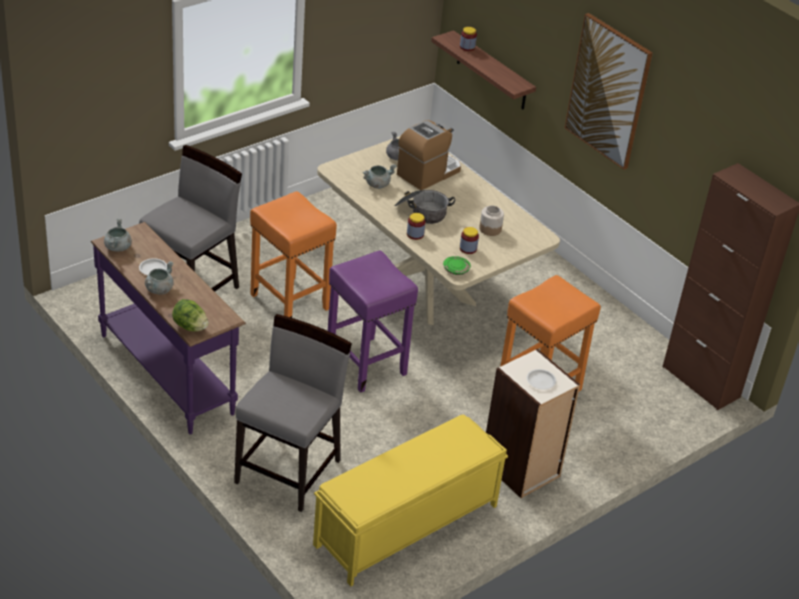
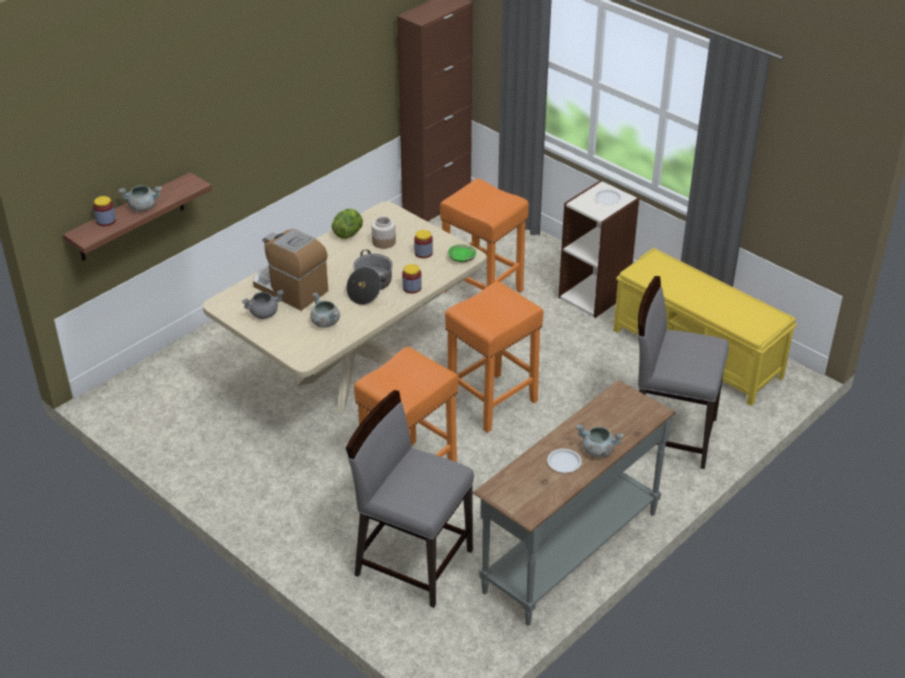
camera: 95 degrees left, 0 degrees up
purple console table [91,222,246,434] -> grey console table [472,380,676,626]
grey cooking pot [104,219,132,251] -> grey cooking pot moved to [119,185,162,212]
lettuce [172,299,209,331] -> lettuce moved to [331,209,363,239]
purple stool [328,251,418,393] -> orange stool [445,281,544,433]
picture [565,13,653,170] -> none

